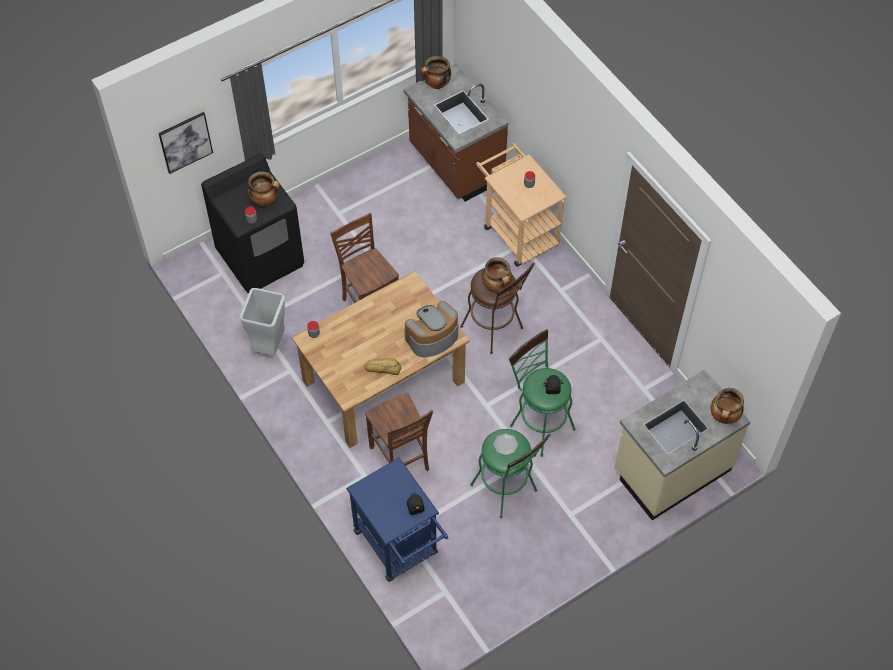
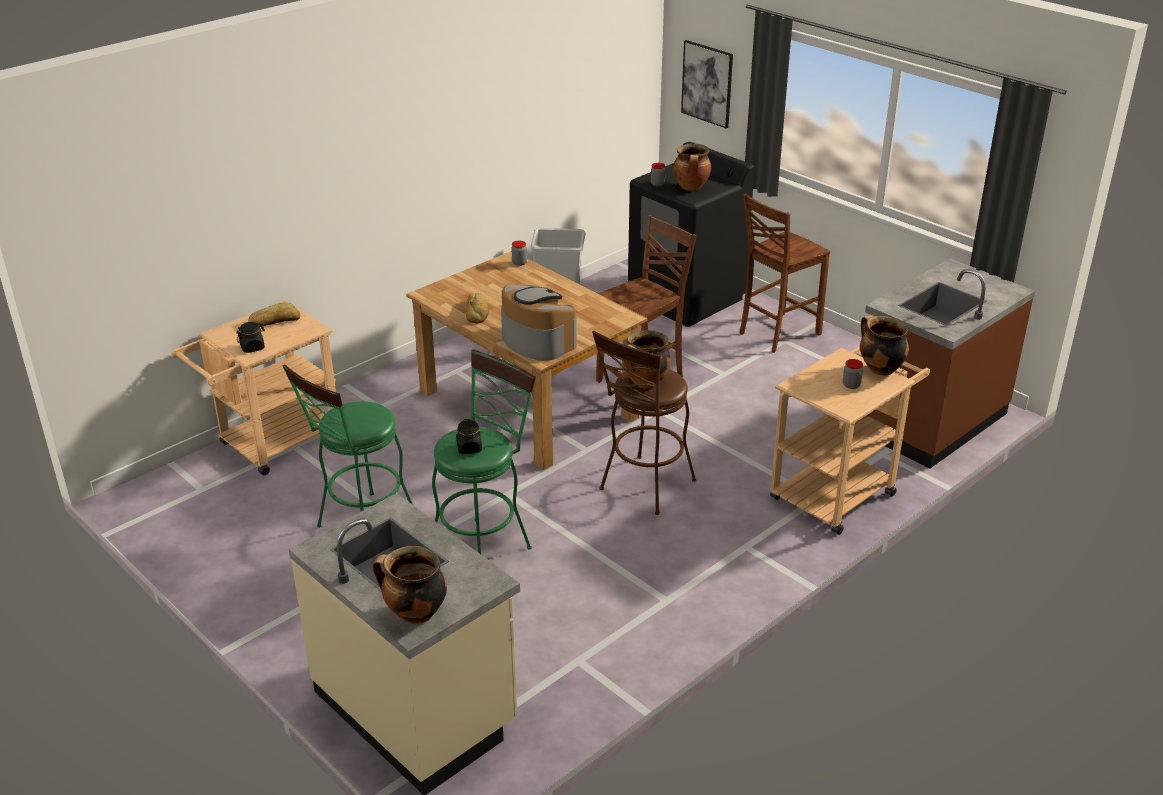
camera: 80 degrees right, 25 degrees down
blue cart [346,458,448,582] -> beige cart [171,300,336,475]
brown chair [365,393,433,471] -> brown chair moved to [740,193,830,353]
cooking pot [421,56,451,89] -> cooking pot moved to [860,315,909,376]
plate [493,433,518,455] -> none
none -> bread [248,302,300,326]

